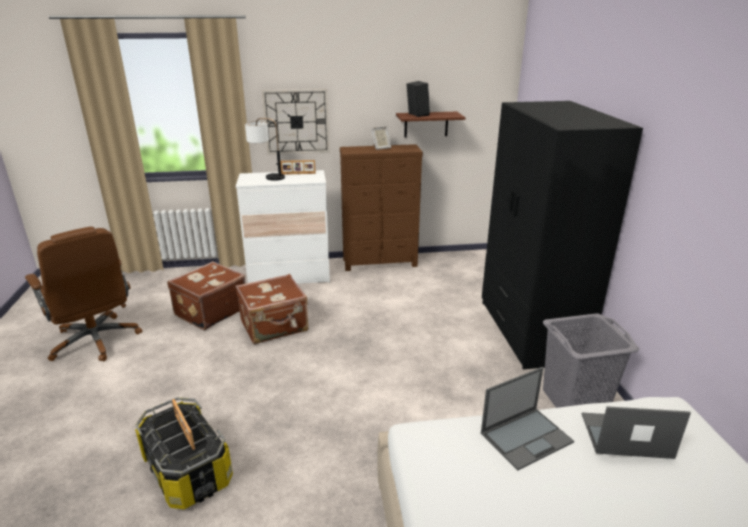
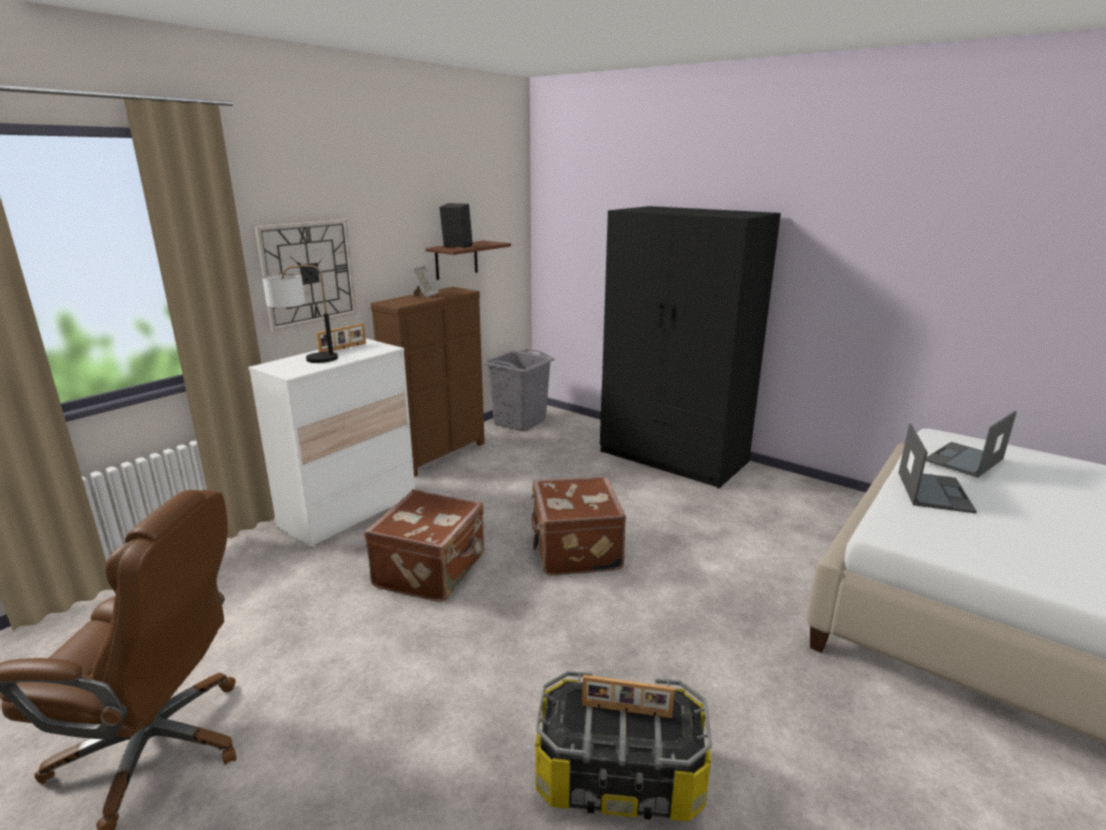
camera: 45 degrees left, 5 degrees down
brown suitcase [167,261,245,330] -> brown suitcase moved to [531,476,626,576]
grey laundry basket [543,313,639,408] -> grey laundry basket moved to [483,349,555,432]

